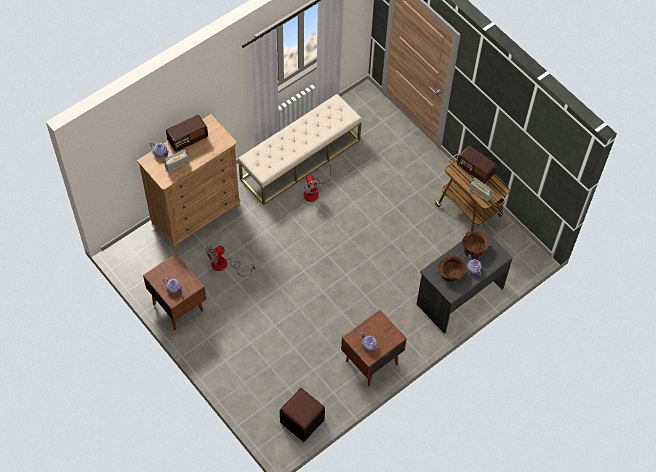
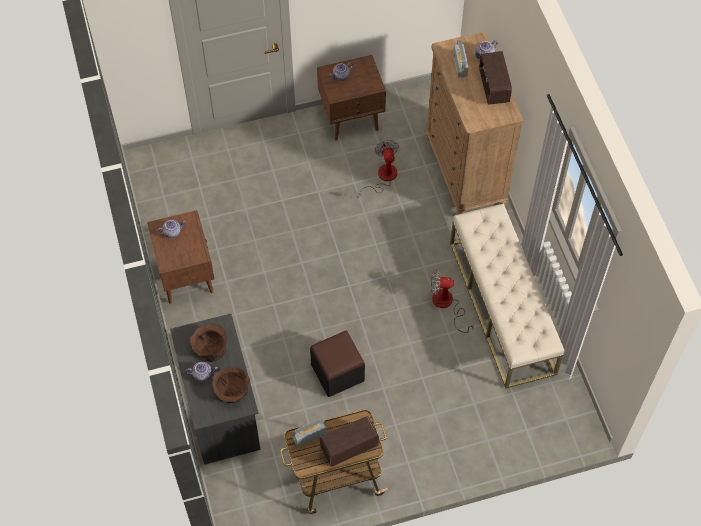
camera: 115 degrees right, 0 degrees up
black ottoman [280,388,325,442] -> black ottoman moved to [310,331,365,397]

